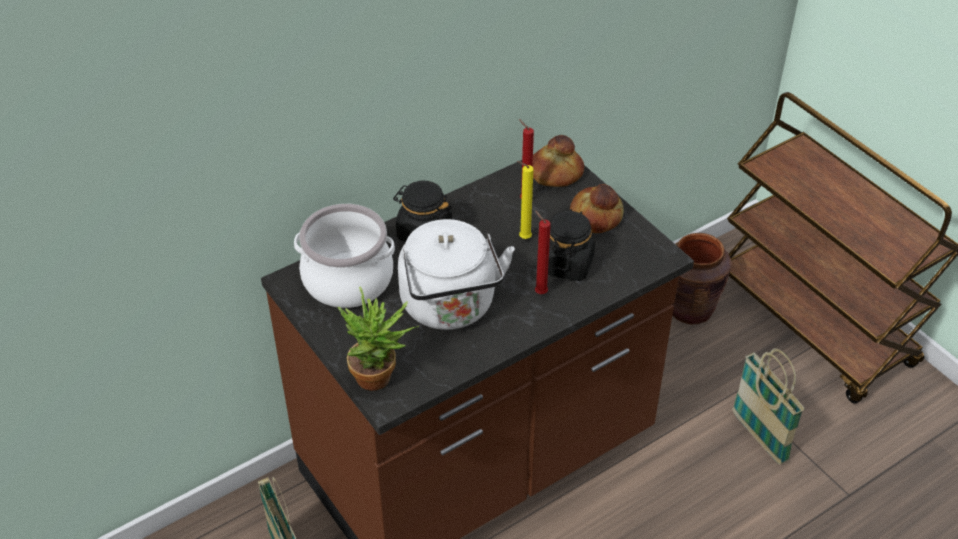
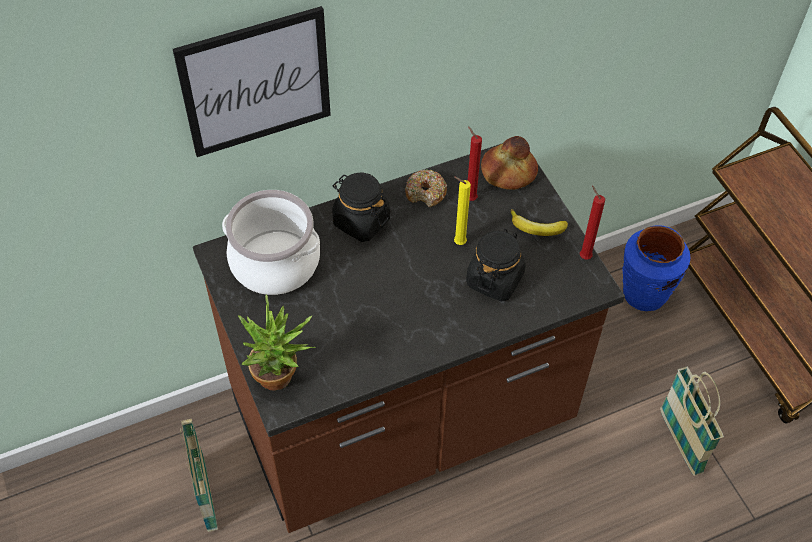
camera: 10 degrees right, 10 degrees up
white kettle [398,219,515,330] -> none
red candle [535,210,551,294] -> red candle moved to [580,186,605,260]
bread [570,184,624,233] -> banana [511,209,568,236]
brown vase [672,233,732,324] -> blue vase [623,226,690,311]
none -> picture [173,6,331,157]
none -> donut [405,169,447,207]

